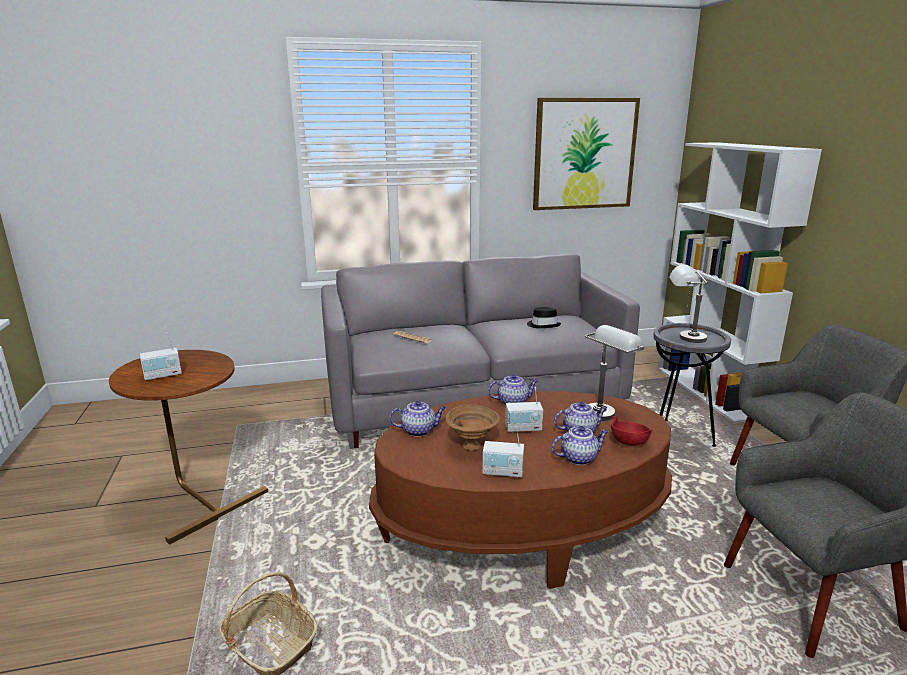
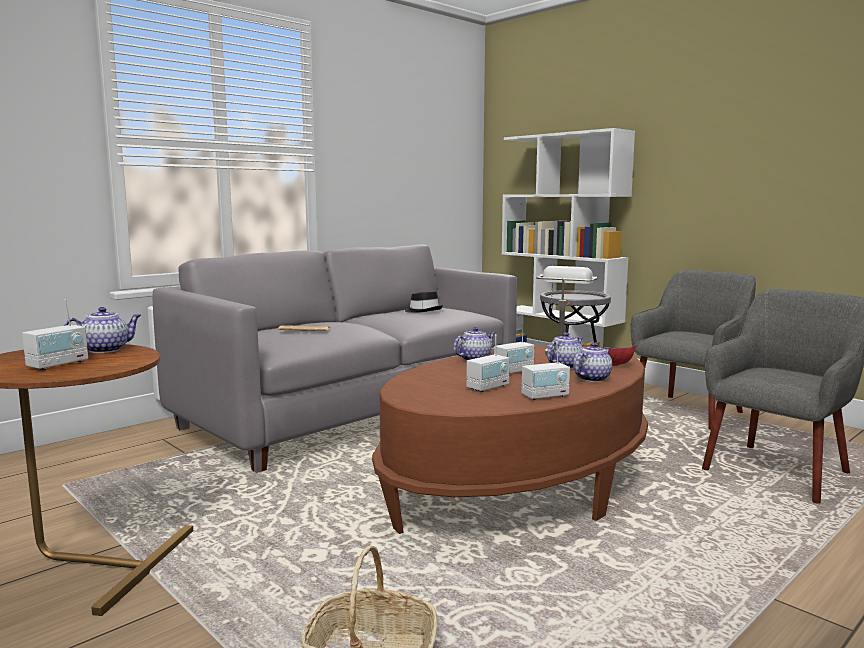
camera: 30 degrees left, 10 degrees down
teapot [390,401,446,437] -> teapot moved to [64,307,141,353]
brown bowl [446,405,500,451] -> radio [466,334,510,392]
picture [533,98,640,210] -> none
grey table lamp [669,264,708,343] -> none

